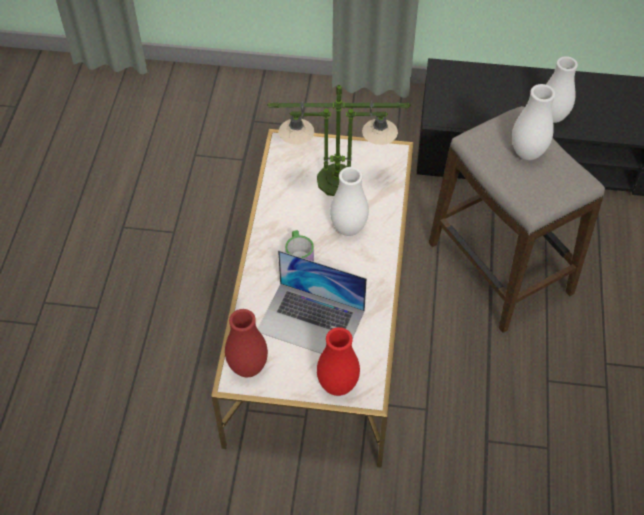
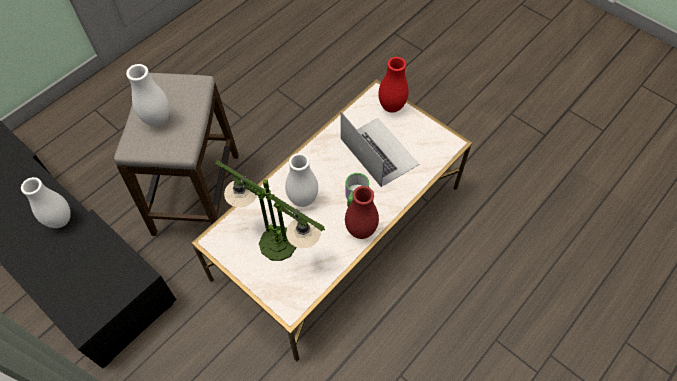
camera: 145 degrees left, 5 degrees up
red vase [225,309,268,377] -> red vase moved to [345,186,379,239]

